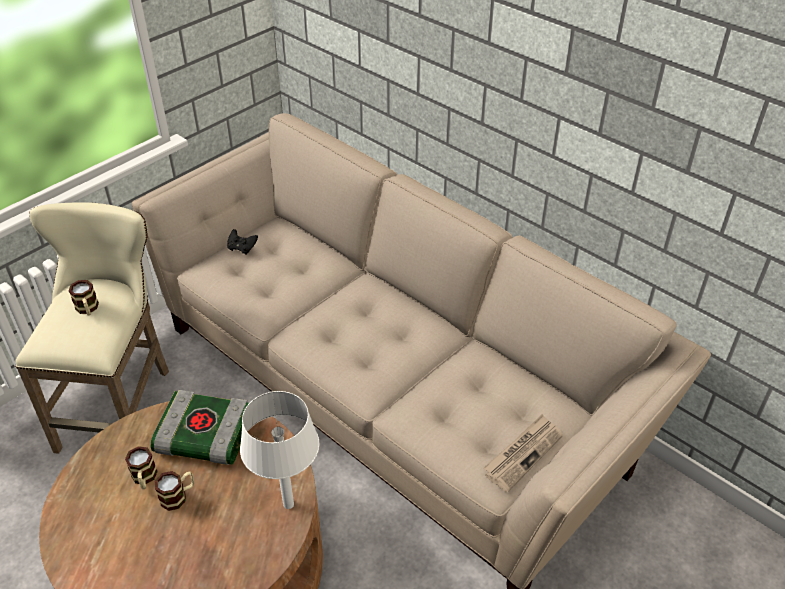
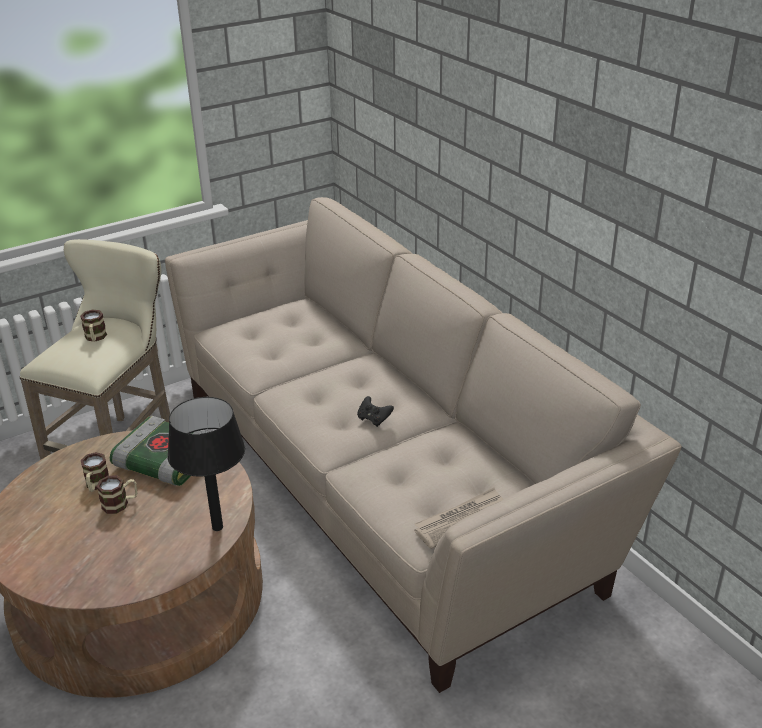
camera: 15 degrees right, 10 degrees down
black game controller [227,229,258,255] -> black game controller moved to [357,396,394,427]
white table lamp [240,391,319,509] -> black table lamp [168,397,245,531]

